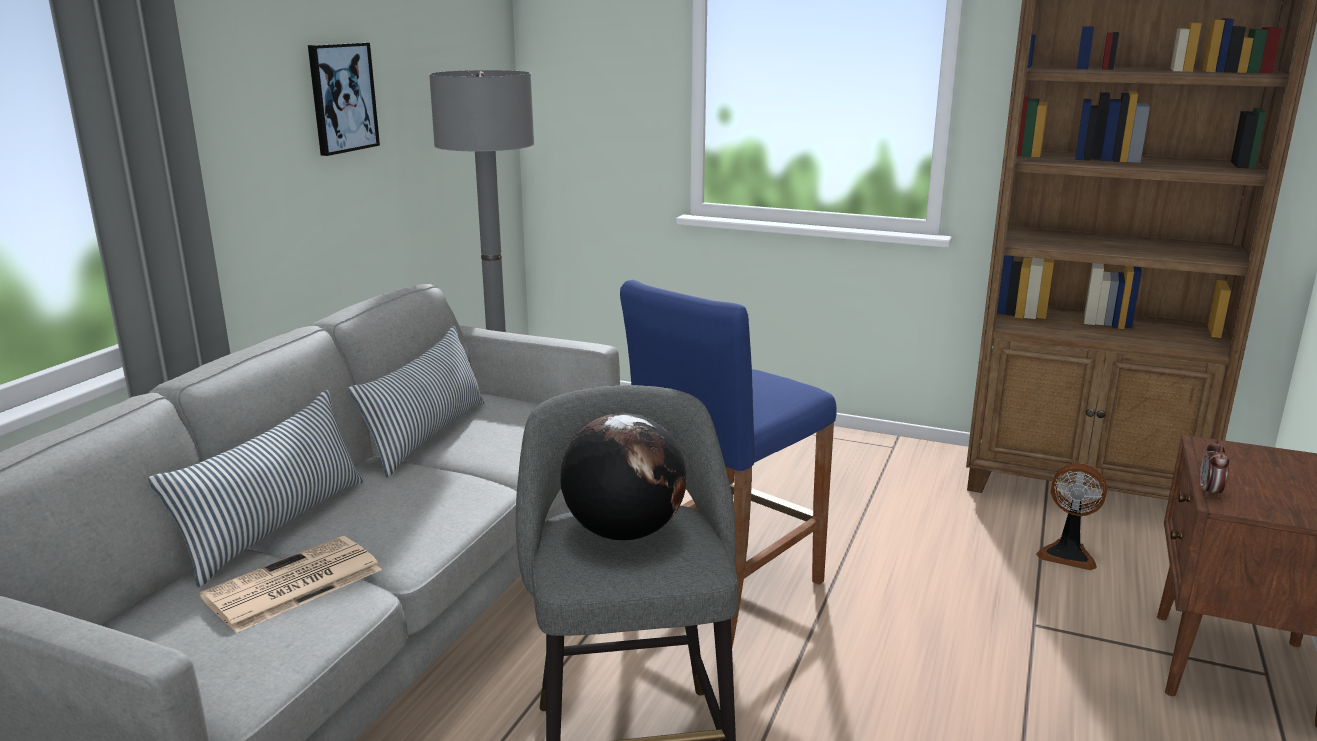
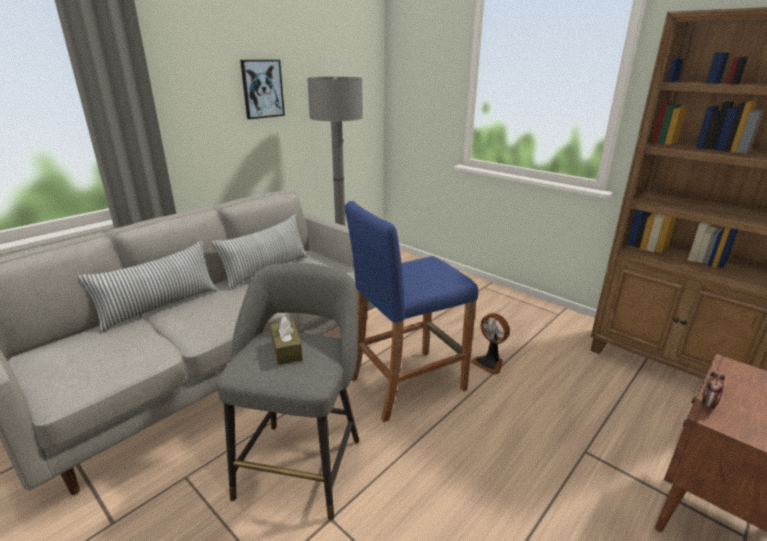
camera: 20 degrees right, 5 degrees up
newspaper [199,536,382,633] -> none
globe [560,413,687,541] -> brown tissue box [270,316,303,365]
fan [1037,463,1107,571] -> fan moved to [471,313,510,375]

